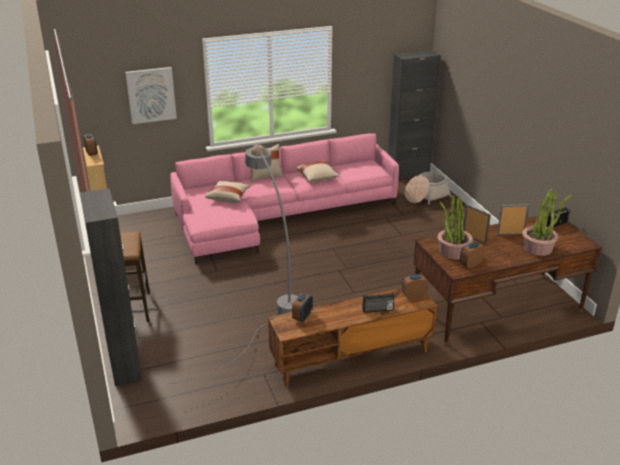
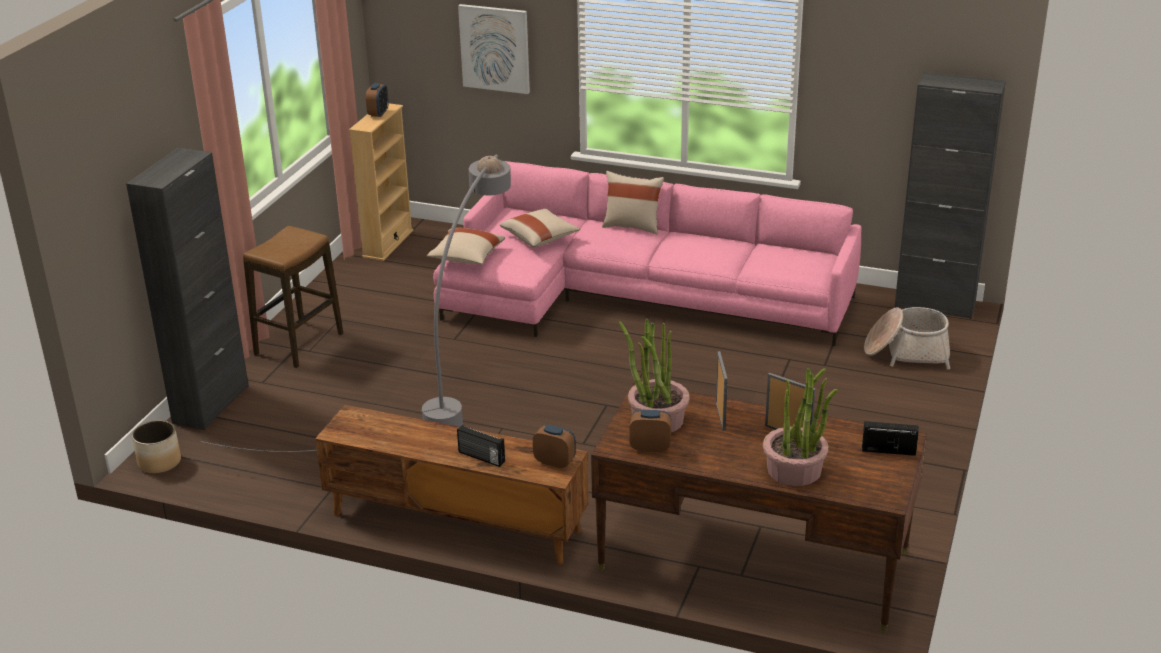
camera: 40 degrees right, 0 degrees up
alarm clock [292,293,313,322] -> none
beige pillow [296,161,339,182] -> beige pillow moved to [427,228,505,264]
none -> planter [132,420,181,473]

